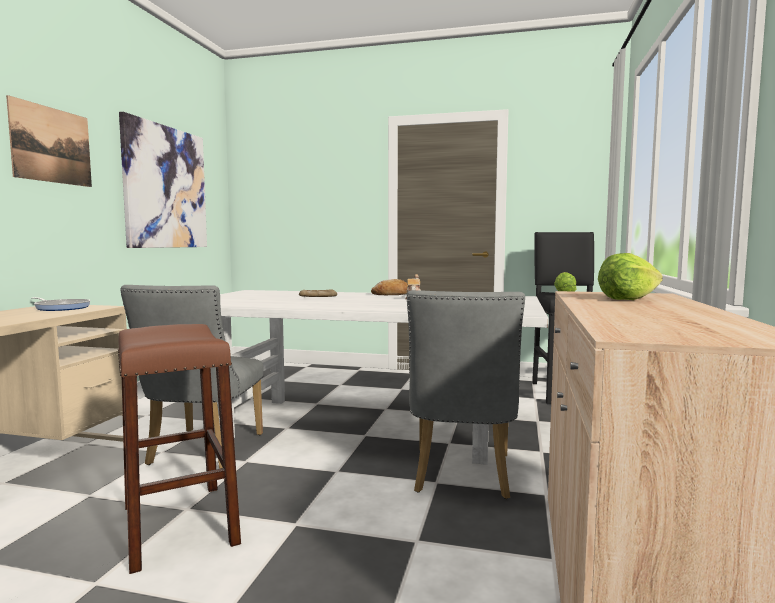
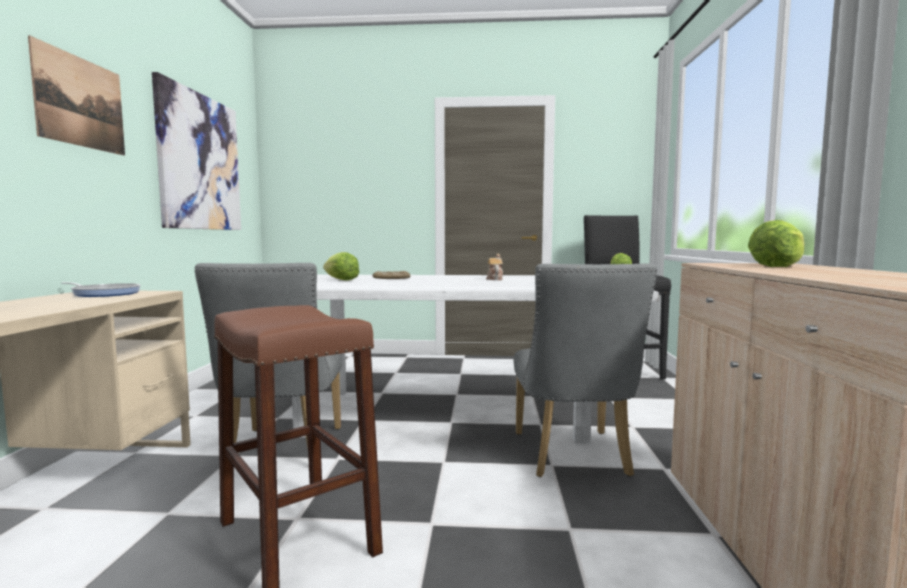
camera: 10 degrees left, 0 degrees up
bread [371,279,408,295] -> none
none -> lettuce [323,252,359,281]

